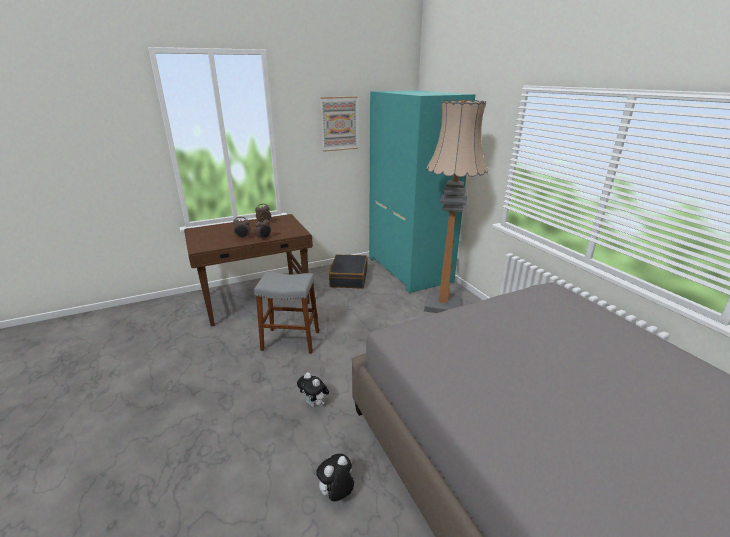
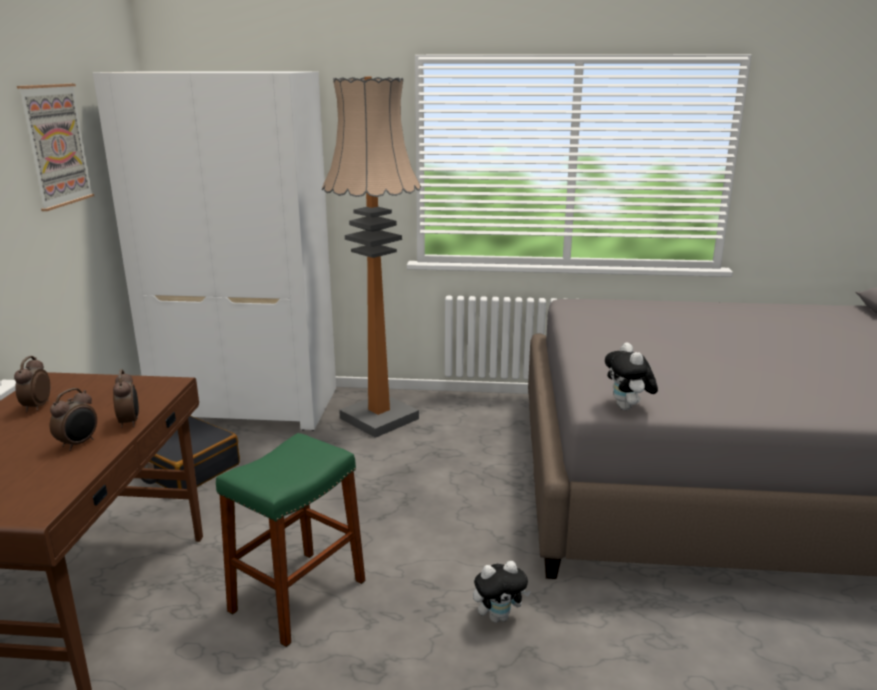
camera: 60 degrees left, 5 degrees down
grey stool [254,272,319,354] -> green stool [216,433,365,647]
plush toy [316,454,354,501] -> plush toy moved to [605,342,658,410]
turquoise wardrobe [369,90,475,293] -> white wardrobe [93,71,336,431]

